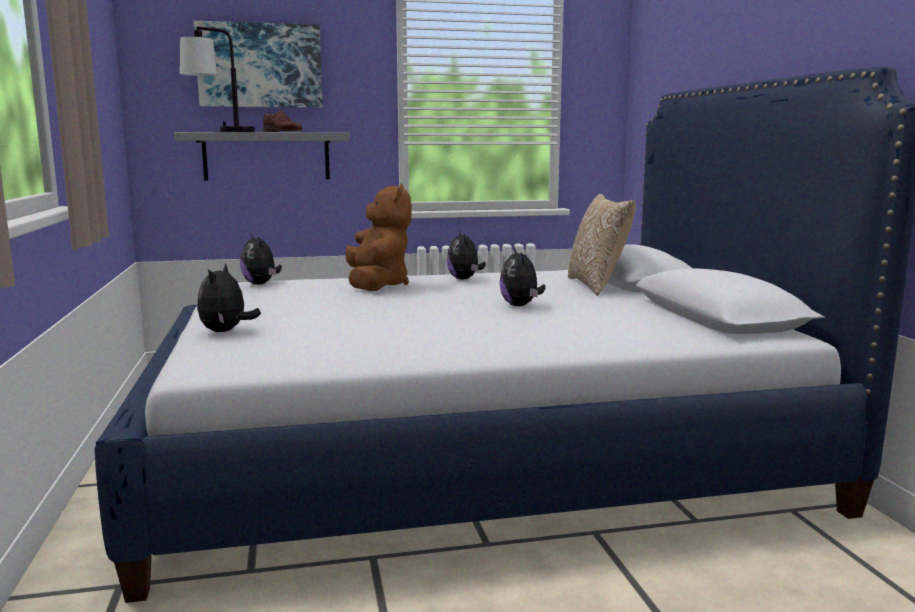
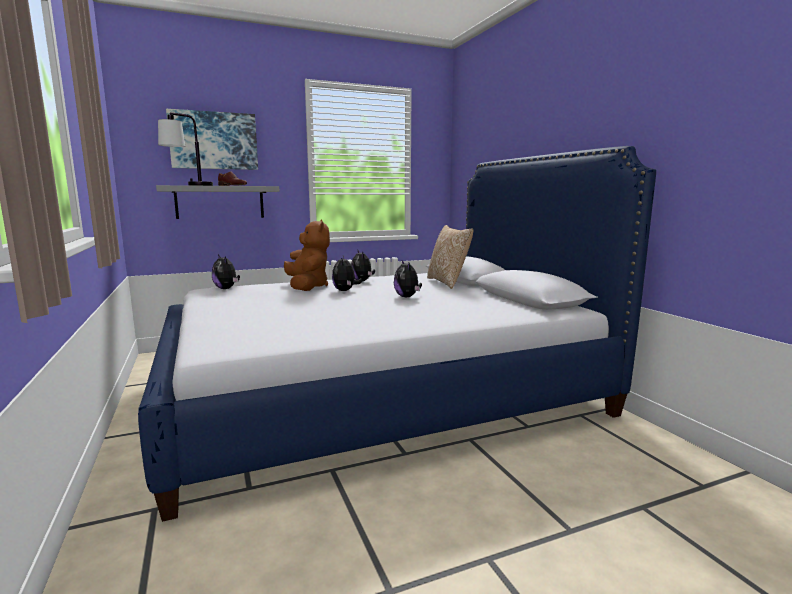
camera: 10 degrees left, 0 degrees up
plush toy [197,263,261,332] -> plush toy moved to [332,256,363,291]

